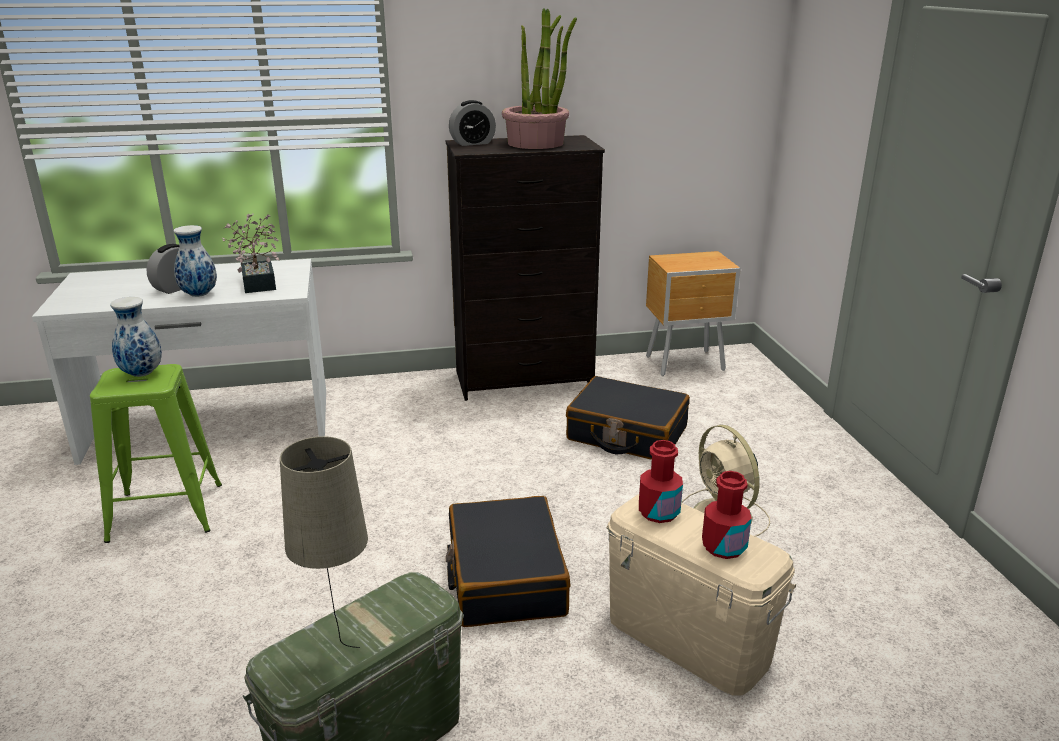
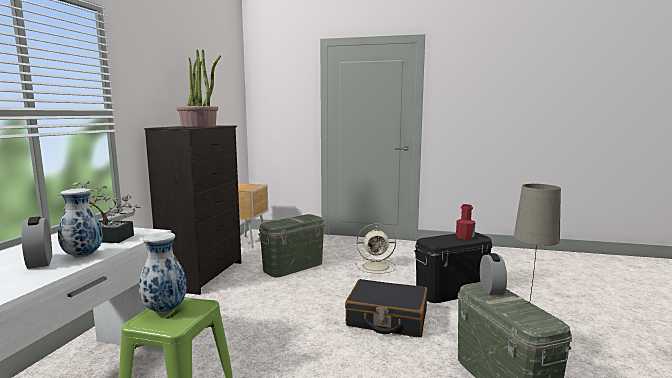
camera: 65 degrees left, 15 degrees down
alarm clock [449,100,496,146] -> alarm clock moved to [480,253,507,295]
black suitcase [566,376,690,460] -> green storage box [258,214,325,277]
beige storage box [606,494,796,696] -> black storage box [414,232,492,303]
red bottle [639,440,683,523] -> none

